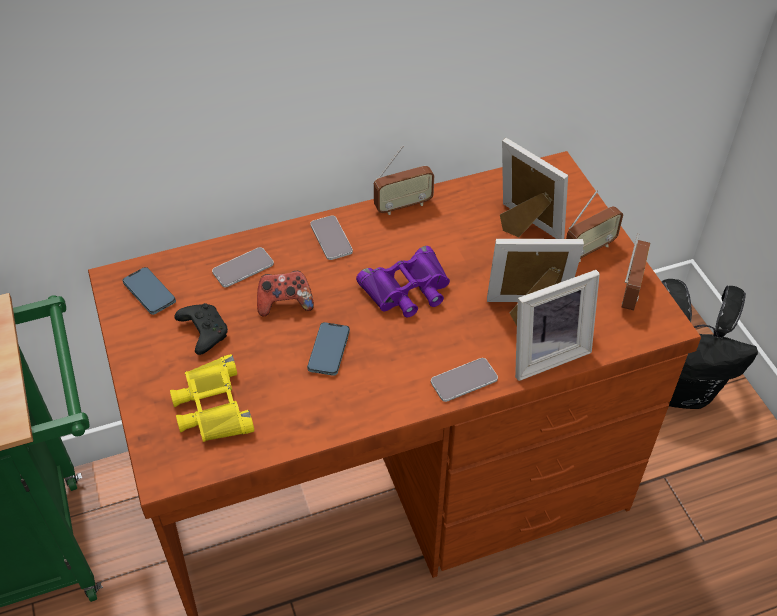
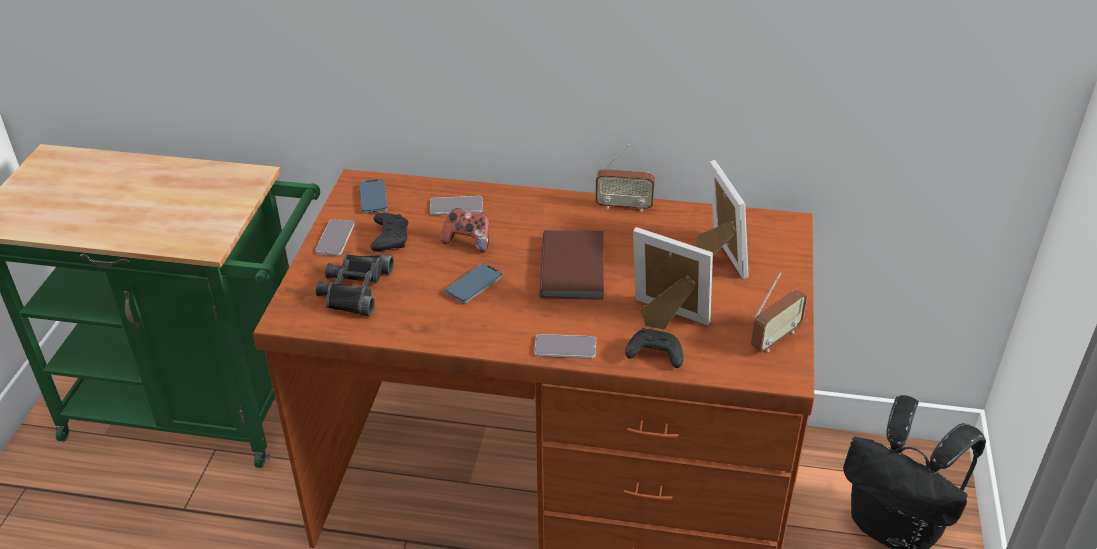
camera: 30 degrees right, 10 degrees down
yellow binoculars [170,354,254,442] -> black binoculars [316,254,394,316]
phone [310,215,353,260] -> phone moved to [316,219,355,256]
purple binoculars [356,246,450,317] -> brown book [540,230,604,300]
picture frame [515,270,600,381] -> black game controller [625,328,683,368]
radio [566,190,623,262] -> none

